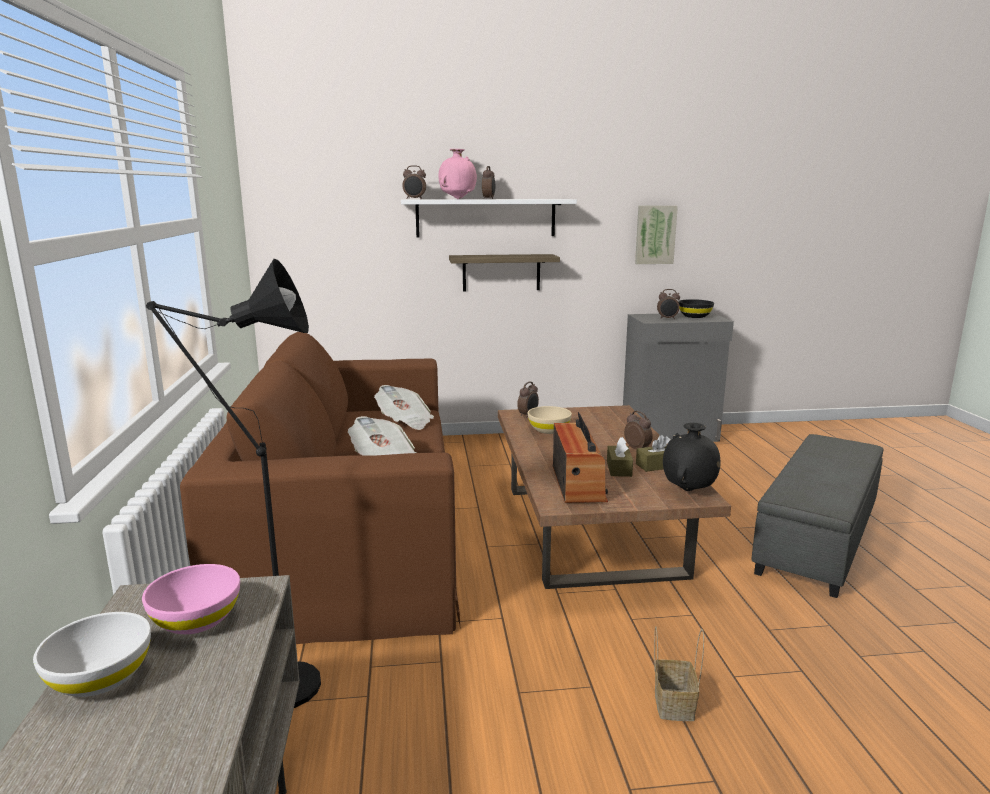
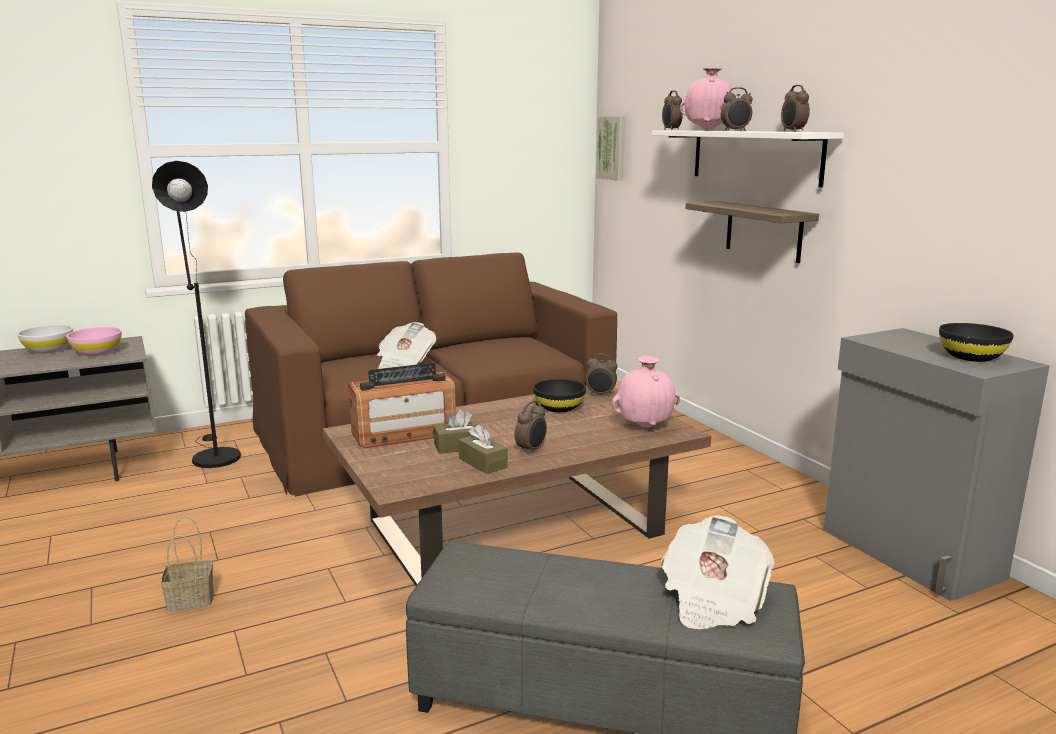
camera: 70 degrees right, 0 degrees up
newspaper [374,385,434,430] -> newspaper moved to [661,515,775,629]
beige bowl [528,406,572,434] -> black bowl [533,379,586,412]
picture [635,206,678,264] -> picture moved to [596,116,625,181]
alarm clock [657,289,680,320] -> alarm clock moved to [781,85,810,132]
black vase [663,423,721,491] -> none
none -> pink vase [612,356,680,428]

